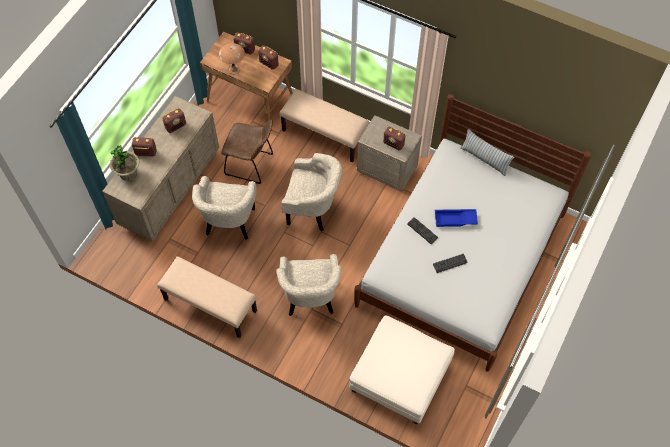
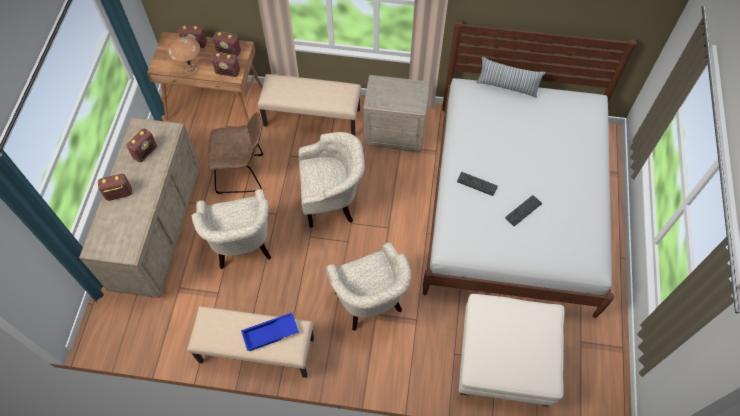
camera: 20 degrees left, 0 degrees up
potted plant [110,145,139,181] -> none
radio [383,127,405,151] -> radio moved to [212,52,240,77]
blue tray [435,209,478,227] -> blue tray moved to [241,313,299,351]

